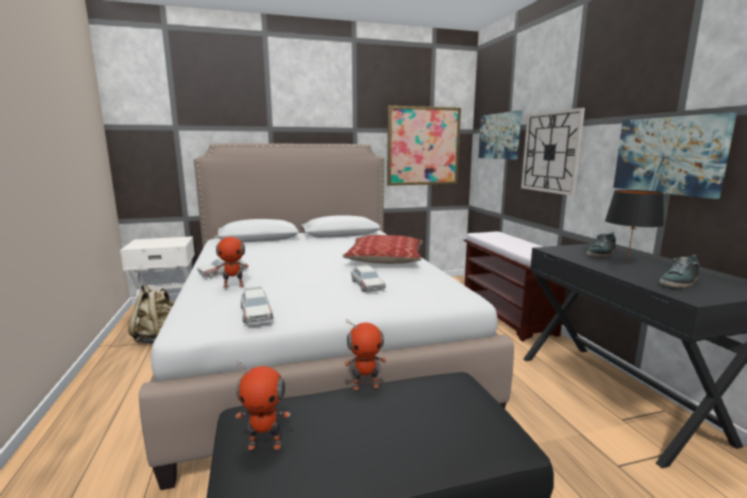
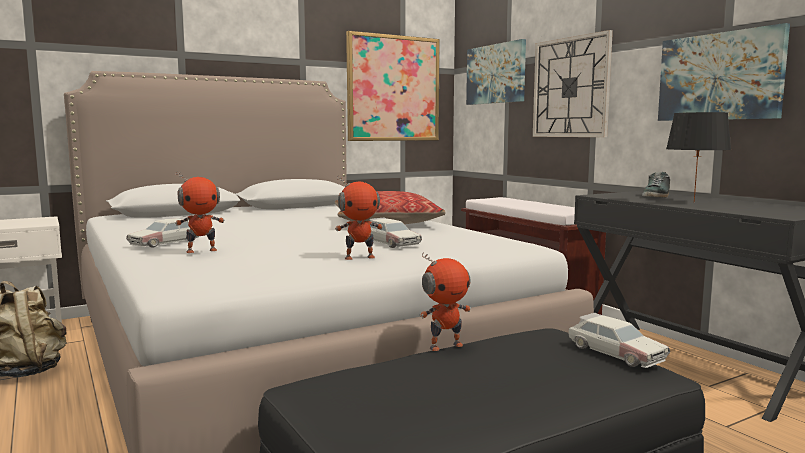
camera: 15 degrees left, 5 degrees down
toy robot [236,360,291,450] -> toy robot moved to [335,175,383,260]
toy car [241,287,273,325] -> toy car moved to [568,313,670,368]
shoe [659,254,699,288] -> none

